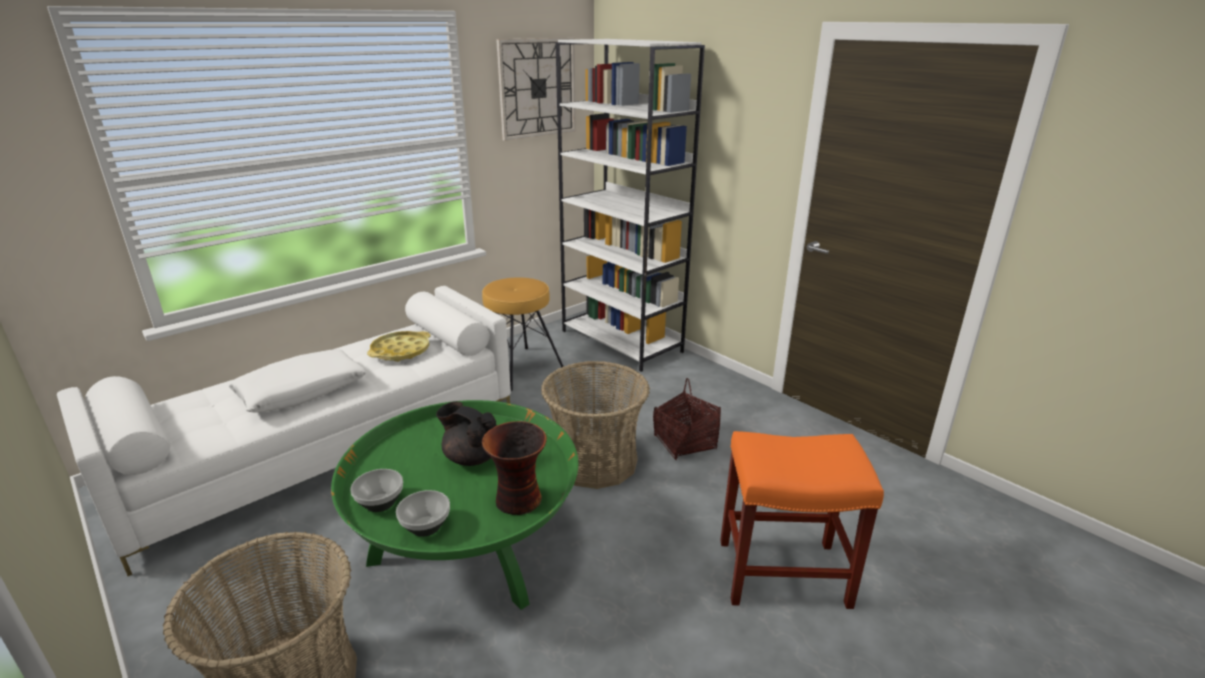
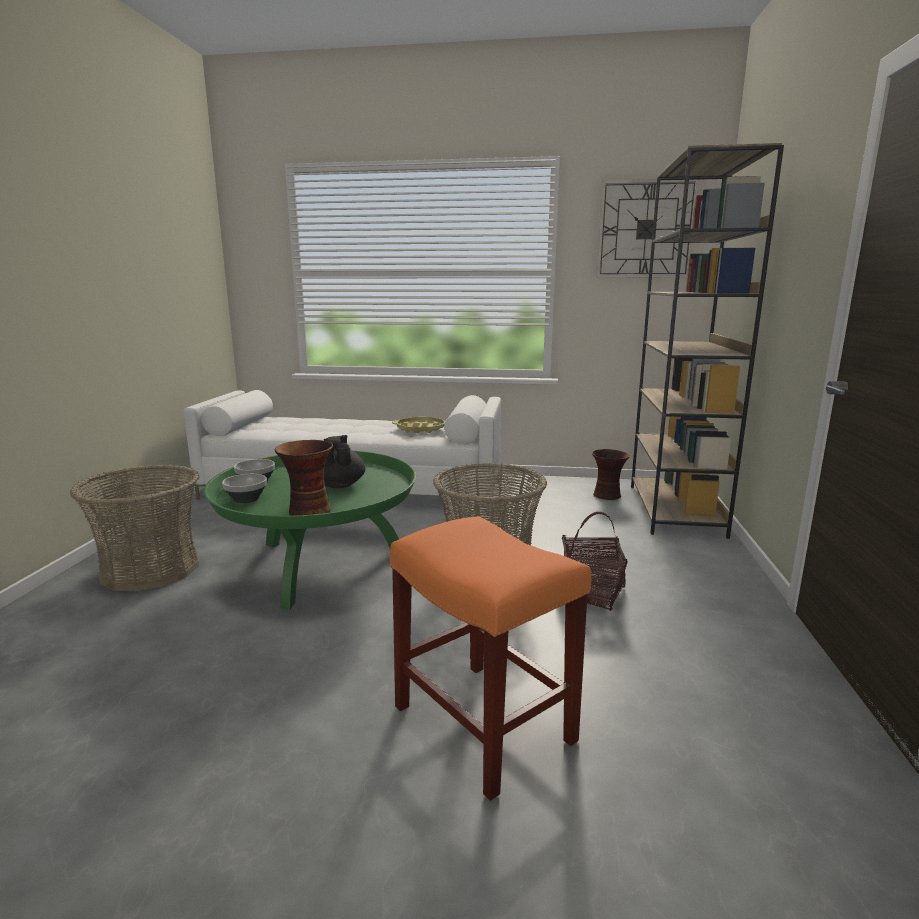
camera: 50 degrees right, 10 degrees down
white pillow [229,349,367,413] -> none
brown stool [482,278,563,391] -> none
white bookcase [556,39,705,372] -> brown bookcase [631,143,784,539]
none -> vase [592,449,630,500]

